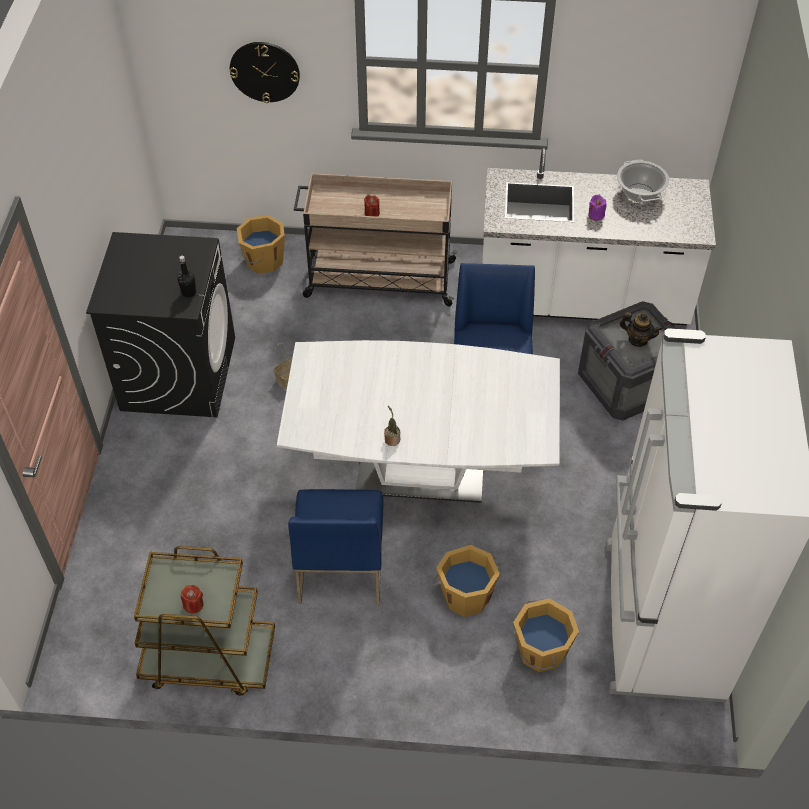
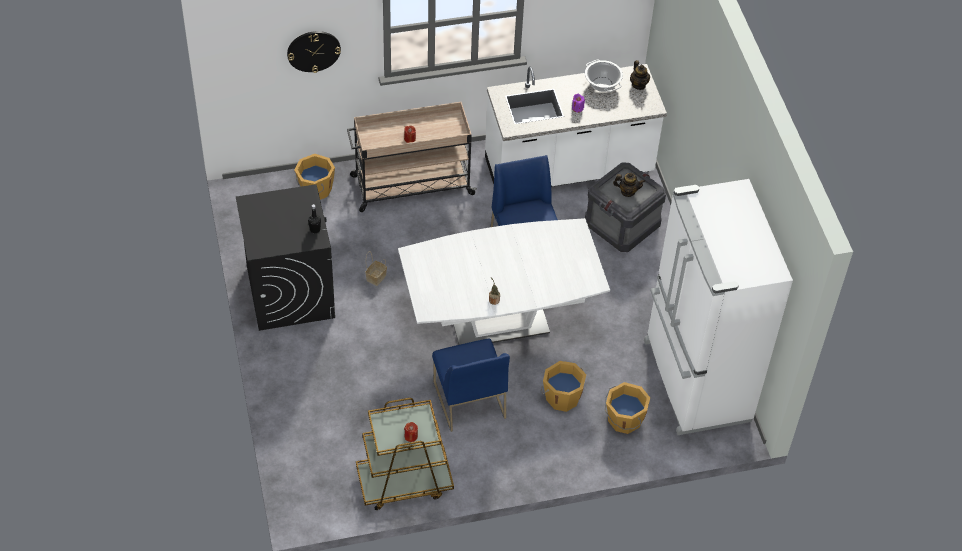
camera: 20 degrees left, 0 degrees up
none -> teapot [630,60,650,90]

